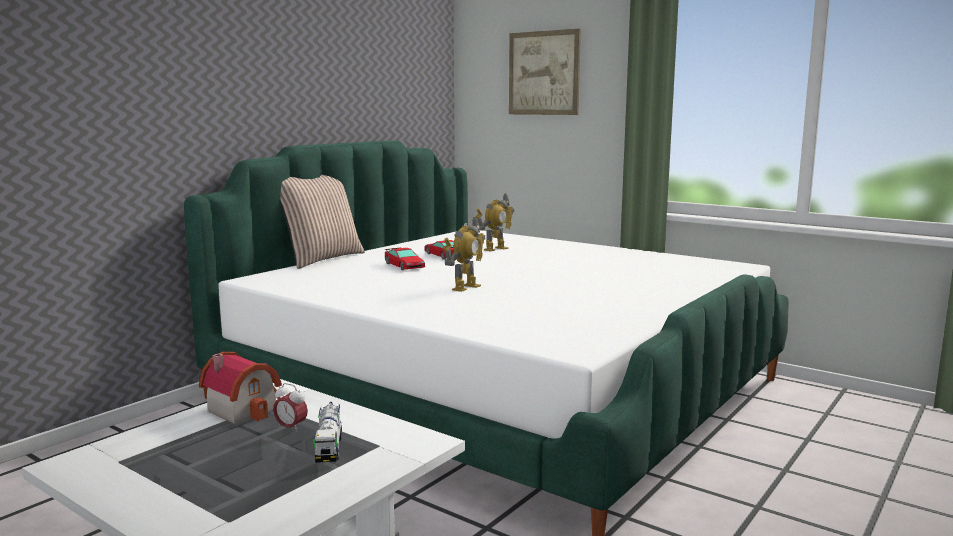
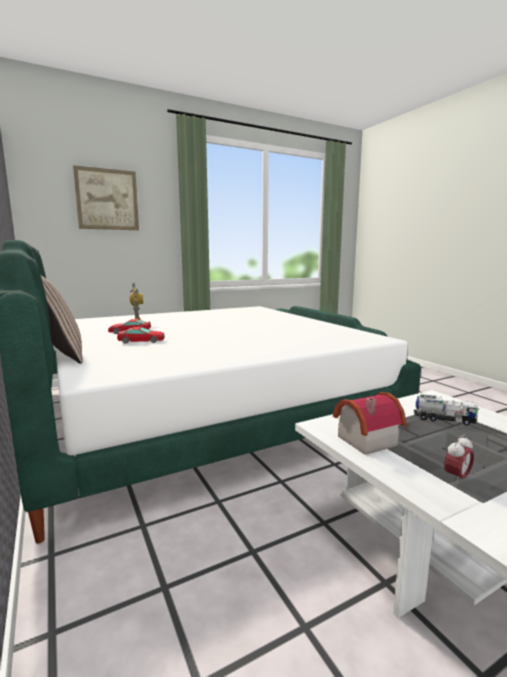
camera: 65 degrees left, 0 degrees up
alarm clock [273,383,308,433] -> alarm clock moved to [444,435,474,484]
toy robot [443,217,486,292] -> none

